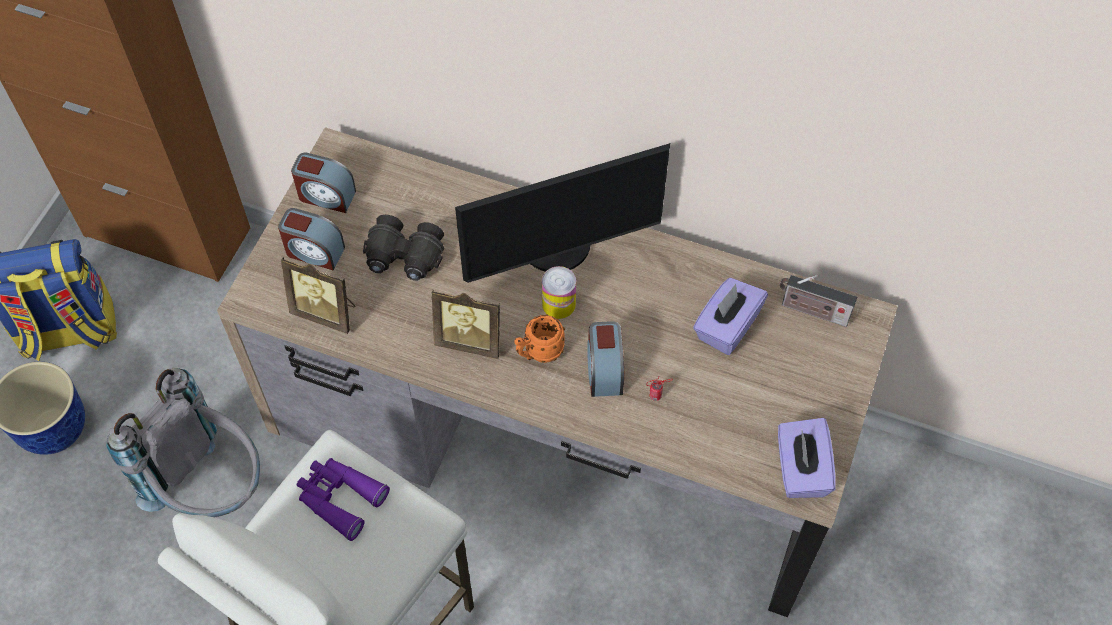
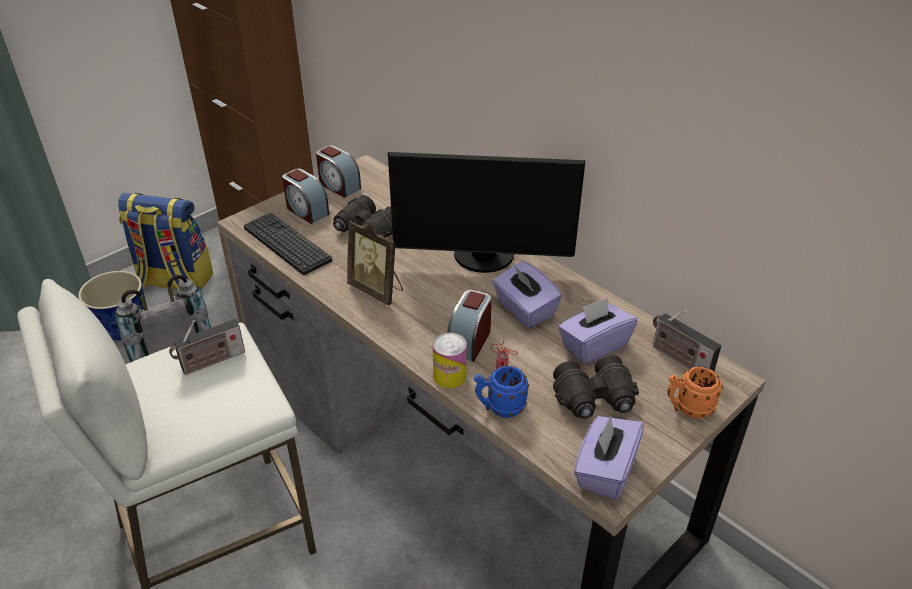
camera: 25 degrees right, 20 degrees down
picture frame [281,257,355,334] -> keyboard [244,212,332,275]
purple binoculars [297,458,390,541] -> radio [169,319,245,375]
orange mug [514,315,565,363] -> orange mug moved to [667,367,723,419]
can [542,266,576,319] -> can moved to [433,333,467,388]
none -> blue mug [474,366,529,418]
none -> purple tissue box [492,261,562,328]
none -> black binoculars [553,355,639,419]

